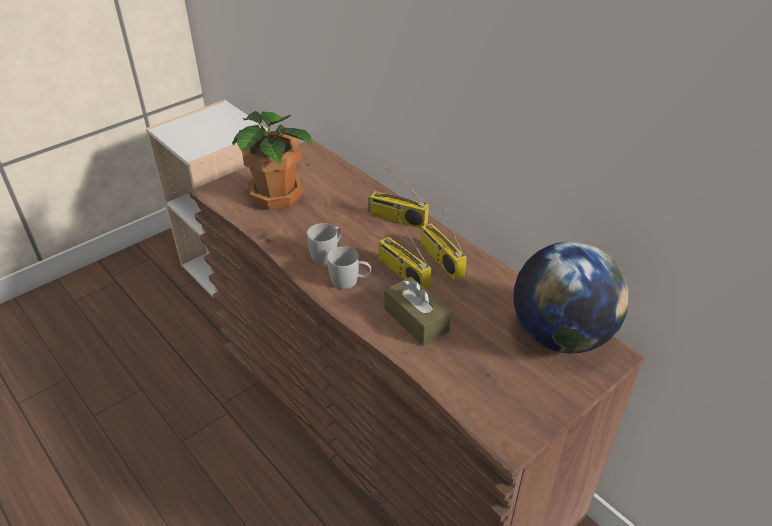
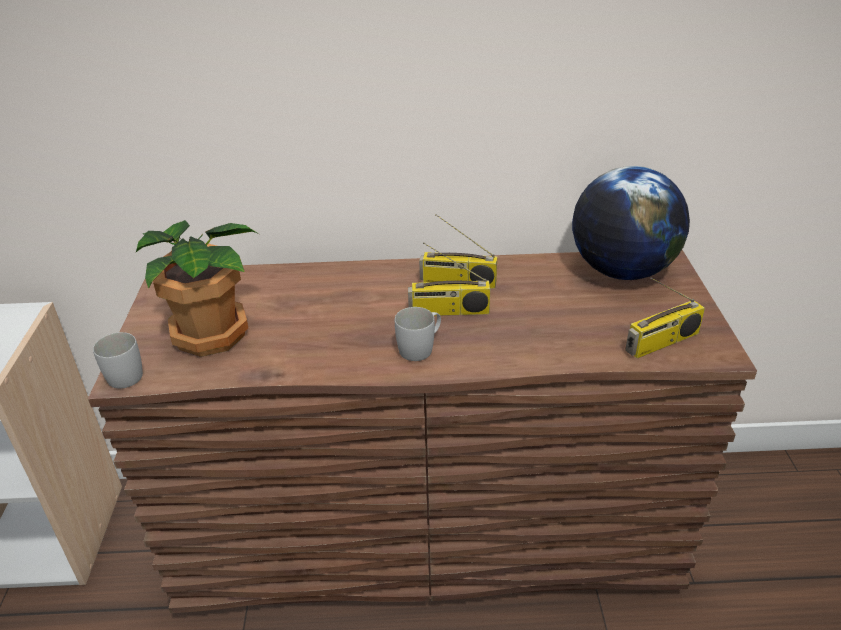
camera: 50 degrees left, 5 degrees down
white mug [307,223,342,264] -> white mug moved to [93,332,143,389]
radio [368,164,429,229] -> radio moved to [625,278,705,358]
brown tissue box [385,277,451,346] -> none

